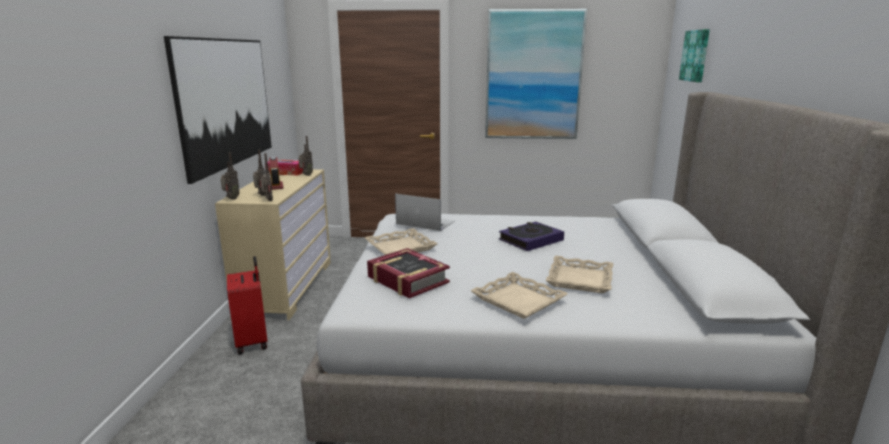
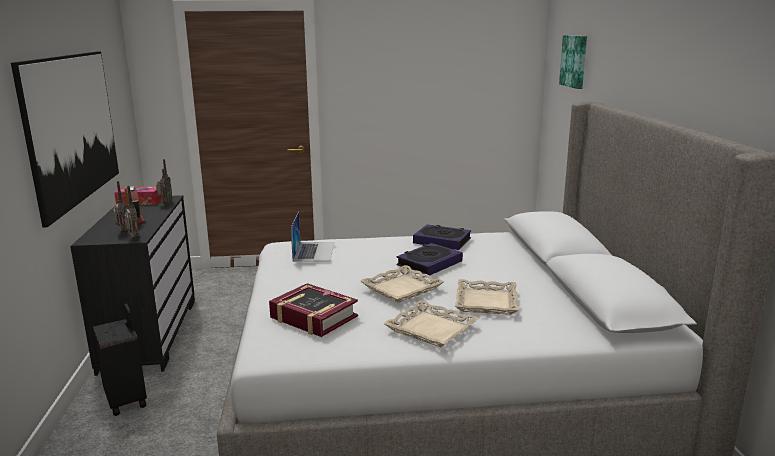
camera: 10 degrees left, 0 degrees up
beige dresser [215,169,331,320] -> black dresser [70,195,195,376]
radio [221,152,240,200] -> none
red suitcase [227,256,268,354] -> black suitcase [93,304,147,416]
beige tray [365,228,438,255] -> beige tray moved to [360,265,444,303]
laptop [395,194,455,231] -> laptop turned 75 degrees clockwise [291,212,335,262]
picture [485,9,587,139] -> none
none -> book [413,224,471,250]

